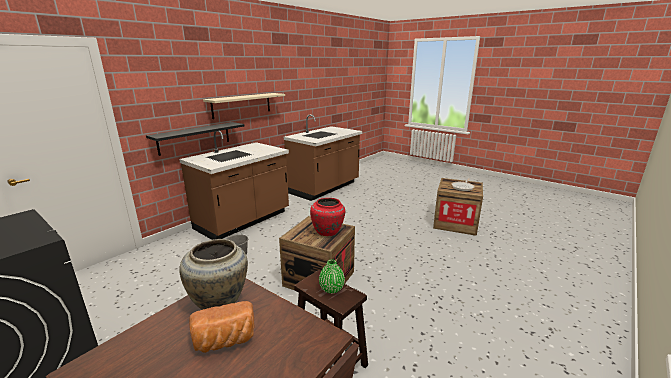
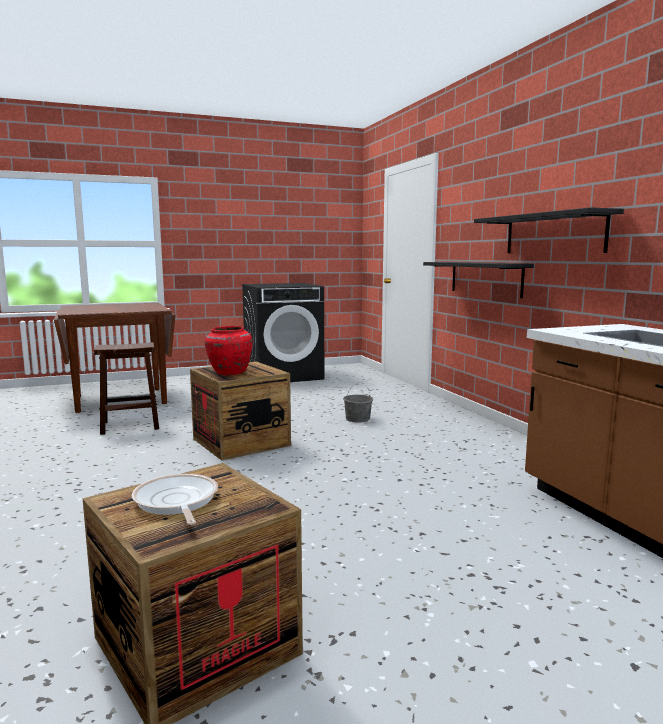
camera: 120 degrees right, 10 degrees down
brown counter [179,131,289,240] -> none
beige vase [179,239,248,310] -> none
bread [189,301,255,353] -> none
beige shelf [203,93,285,119] -> black shelf [474,207,624,253]
green vase [319,259,345,294] -> none

